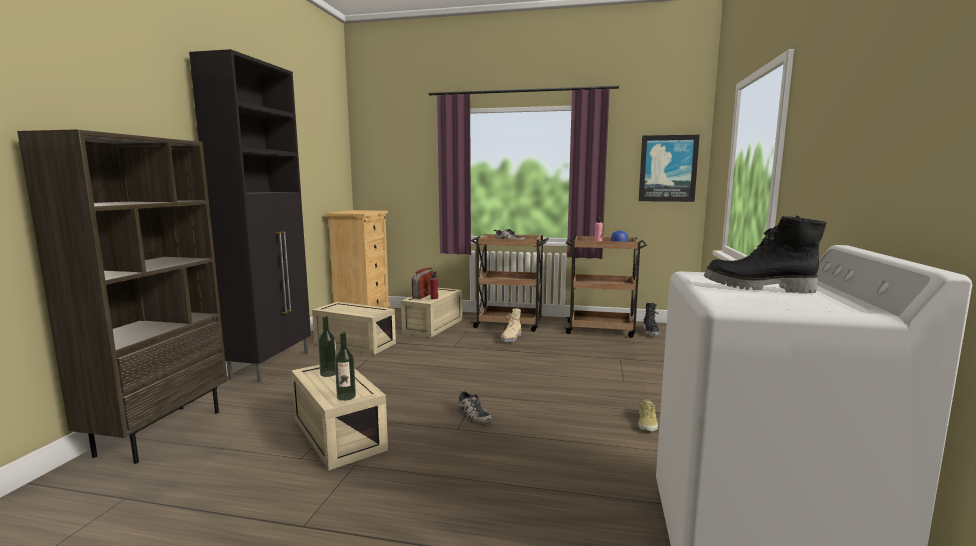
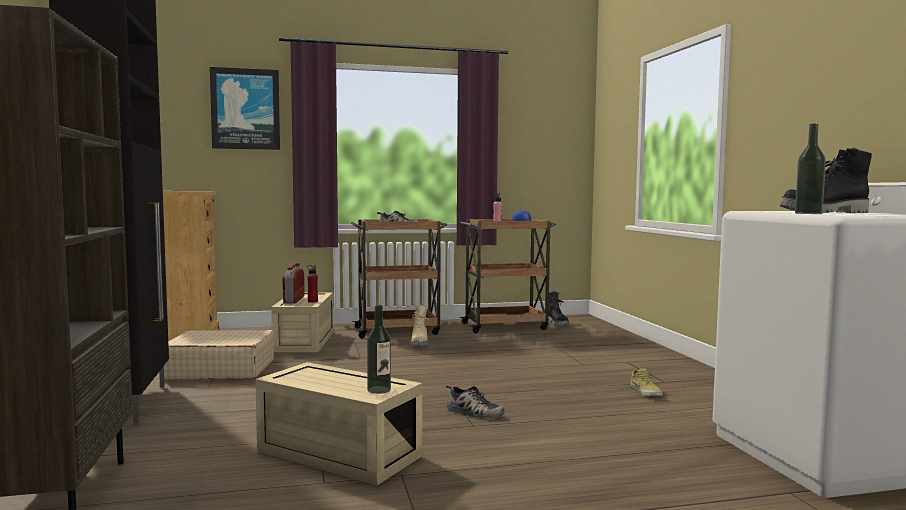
camera: 25 degrees left, 5 degrees down
beige storage box [312,302,396,355] -> beige suitcase [164,330,274,379]
bottle [318,316,336,377] -> bottle moved to [795,123,826,214]
picture [639,135,700,202] -> picture moved to [210,67,280,150]

